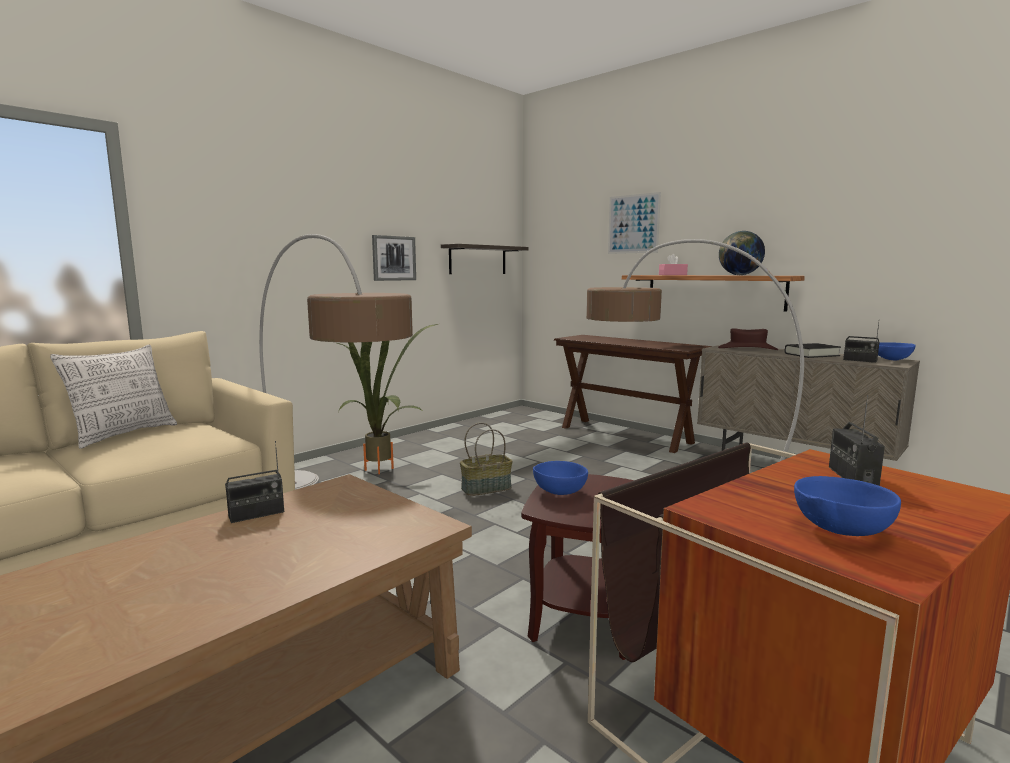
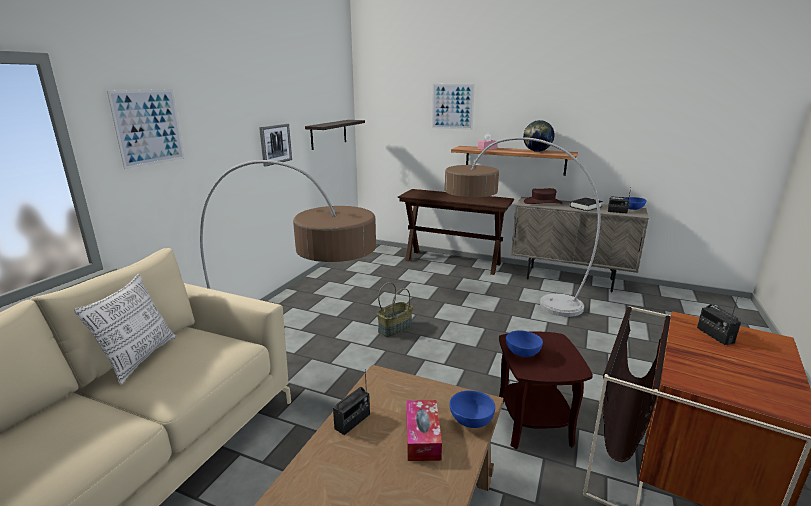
camera: 20 degrees left, 10 degrees up
potted plant [337,324,438,474] -> none
blue bowl [794,476,901,536] -> blue bowl moved to [450,390,495,428]
none -> picture [107,89,184,169]
none -> tissue box [406,400,442,461]

